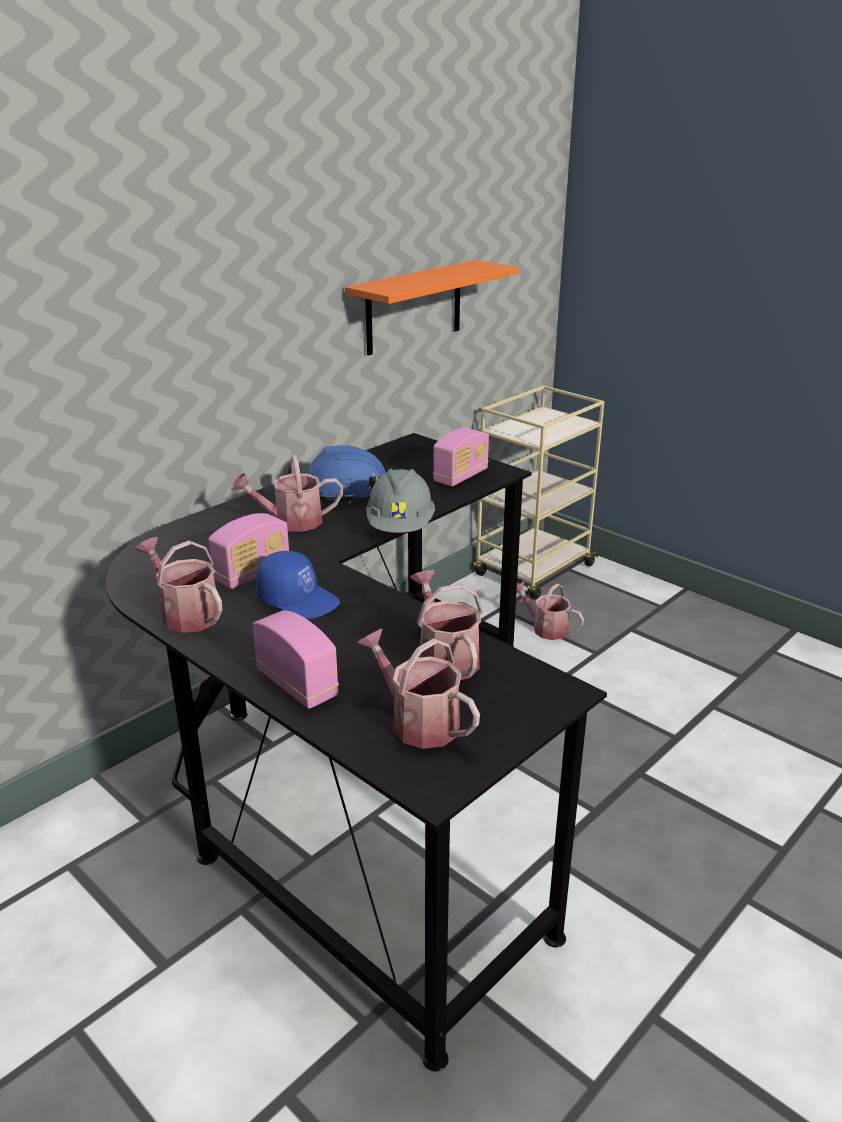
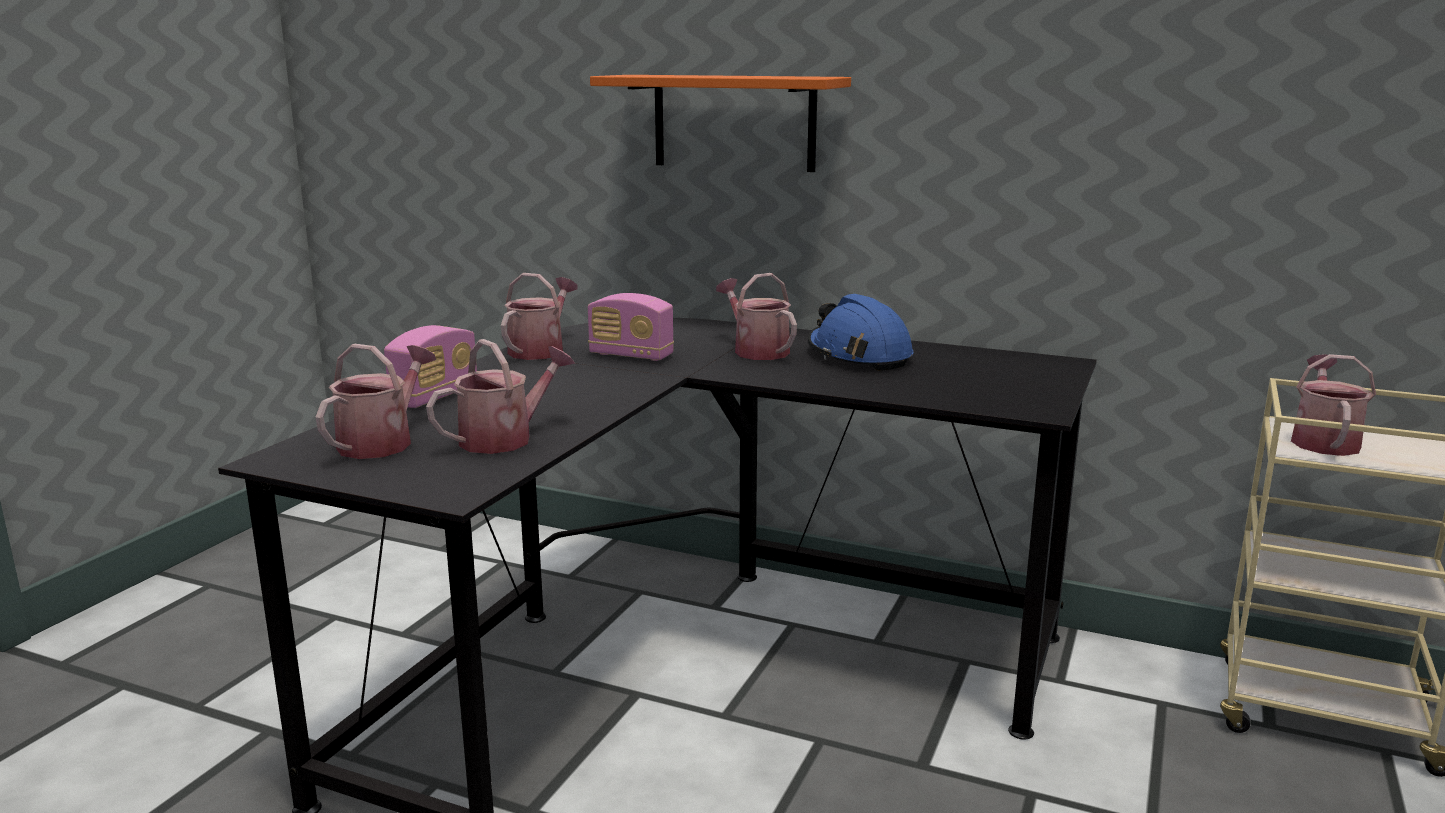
camera: 70 degrees right, 10 degrees down
blue cap [256,551,340,619] -> none
orange shelf [345,260,519,356] -> orange shelf moved to [590,75,851,172]
grey hard hat [366,469,435,533] -> none
radio [433,428,489,486] -> none
watering can [517,581,584,640] -> watering can moved to [1291,354,1376,456]

